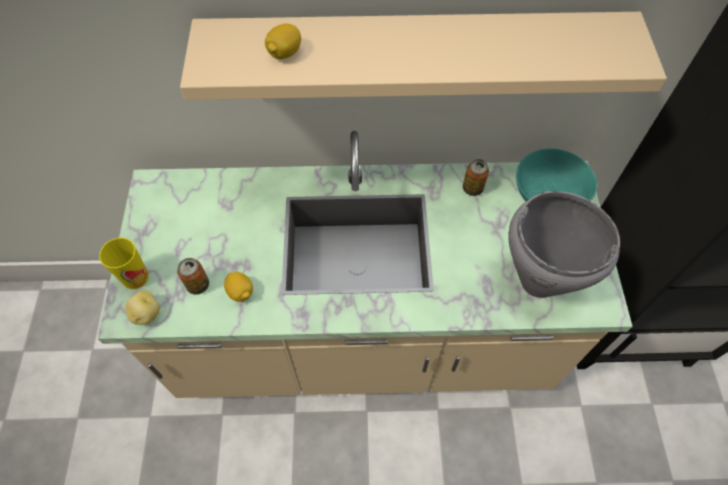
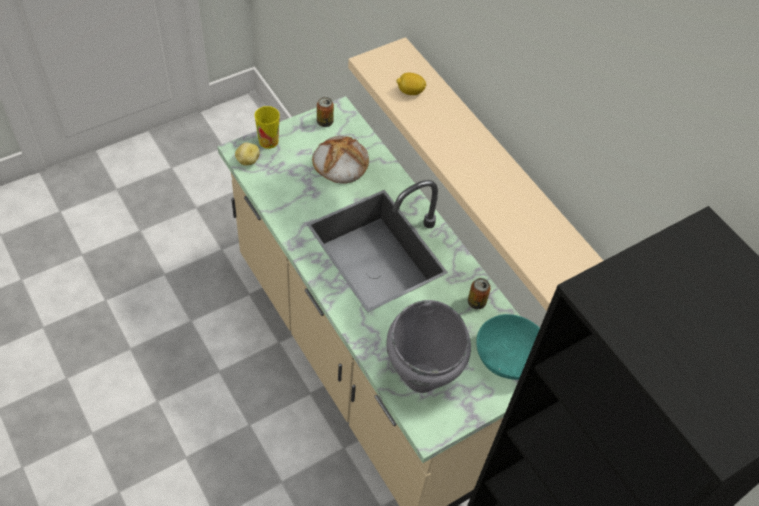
camera: 55 degrees right, 5 degrees down
can [177,258,209,295] -> can moved to [317,97,334,127]
lemon [224,272,253,302] -> none
none -> bread [312,136,369,184]

